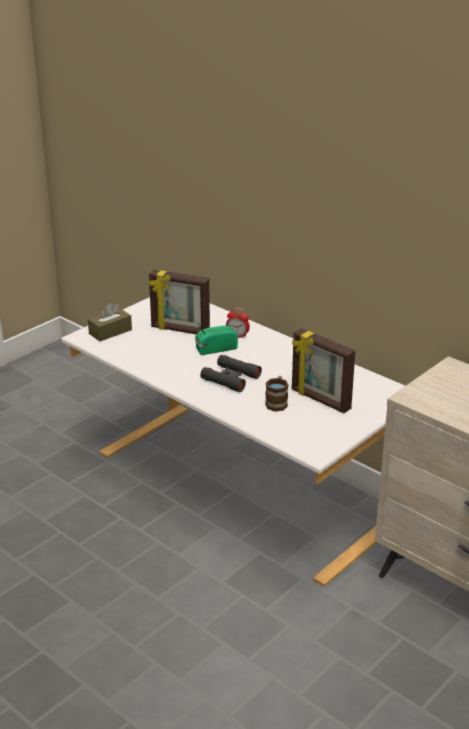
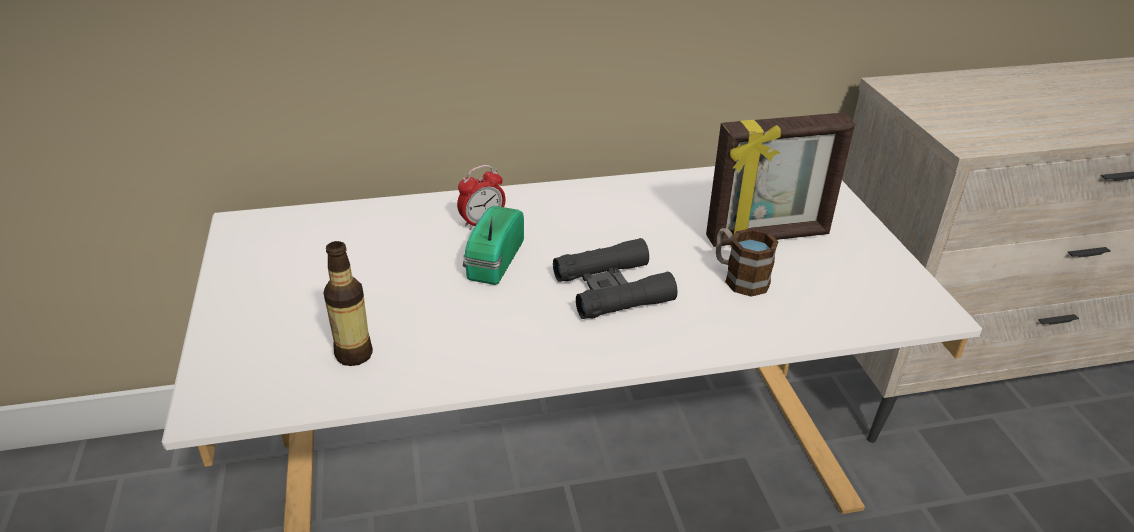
camera: 55 degrees left, 5 degrees up
brown tissue box [88,303,132,341] -> none
picture frame [149,269,210,334] -> none
none -> bottle [324,241,373,366]

